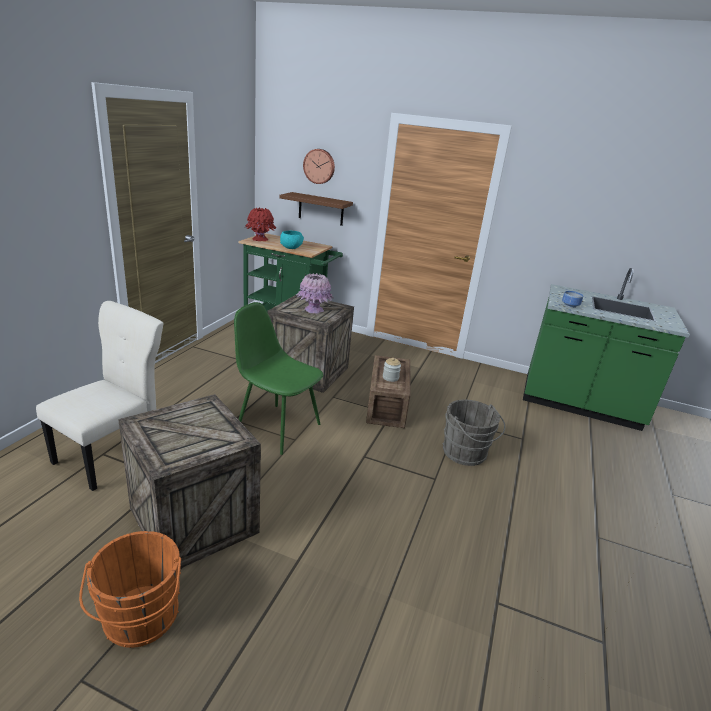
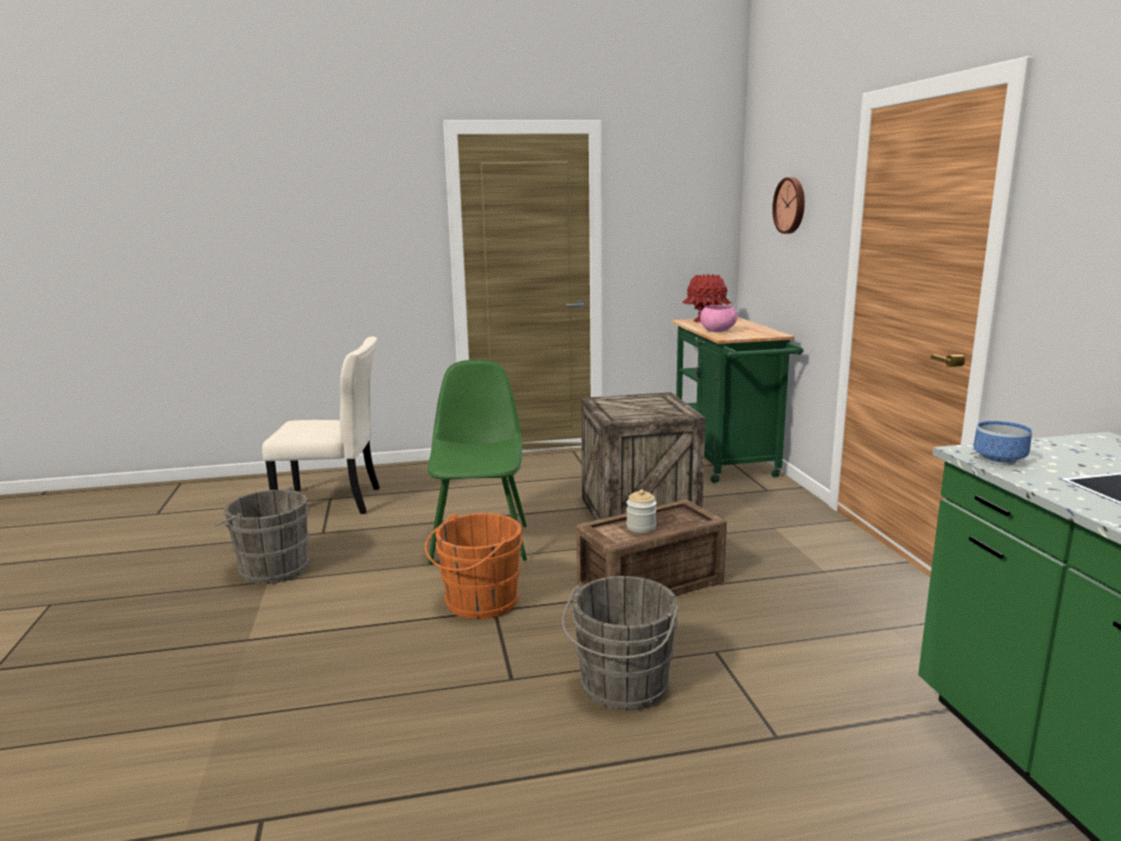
camera: 60 degrees right, 10 degrees down
orange bucket [79,531,181,648] -> orange bucket moved to [425,513,523,619]
crate [118,394,261,568] -> grey bucket [214,486,310,584]
brown shelf [279,192,353,226] -> none
turquoise bowl [280,231,304,249] -> pink bowl [700,305,738,332]
pink vase [296,273,333,314] -> none

